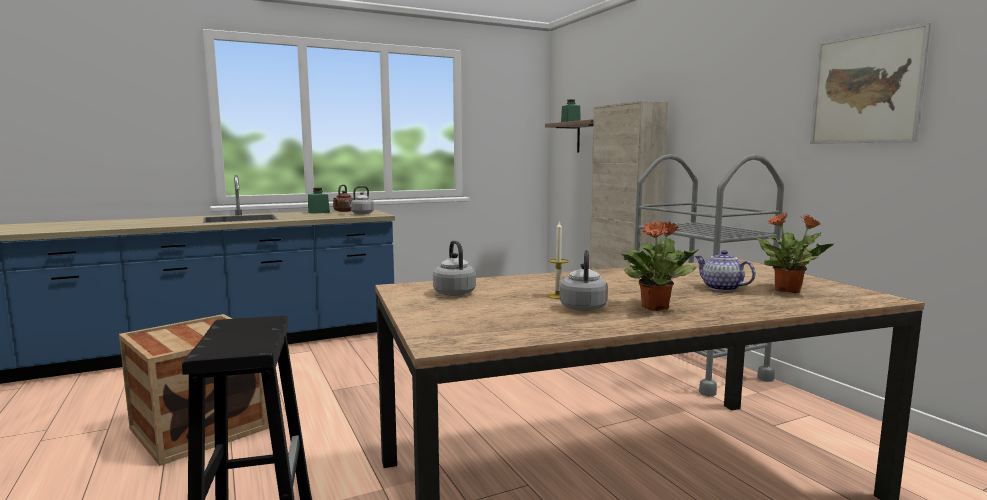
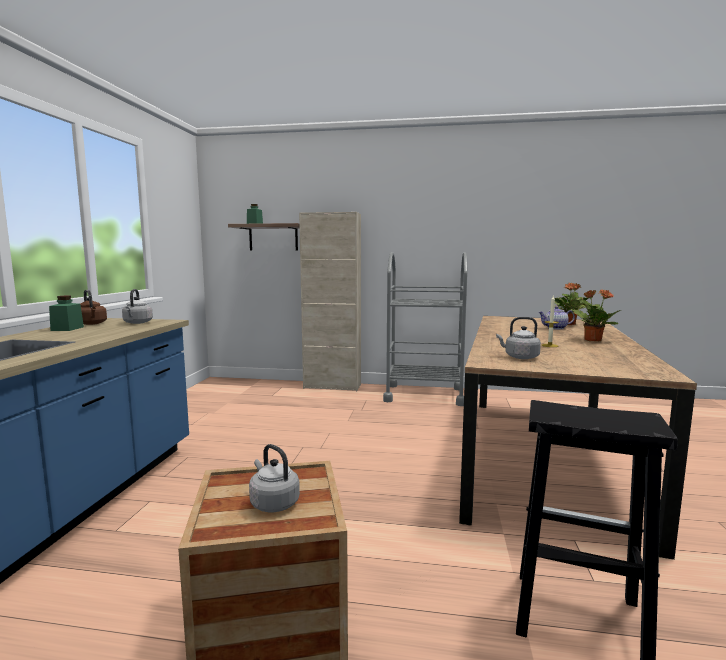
camera: 55 degrees left, 0 degrees up
grey kettle [560,249,608,311] -> grey kettle moved to [249,444,300,512]
picture [810,23,931,144] -> none

